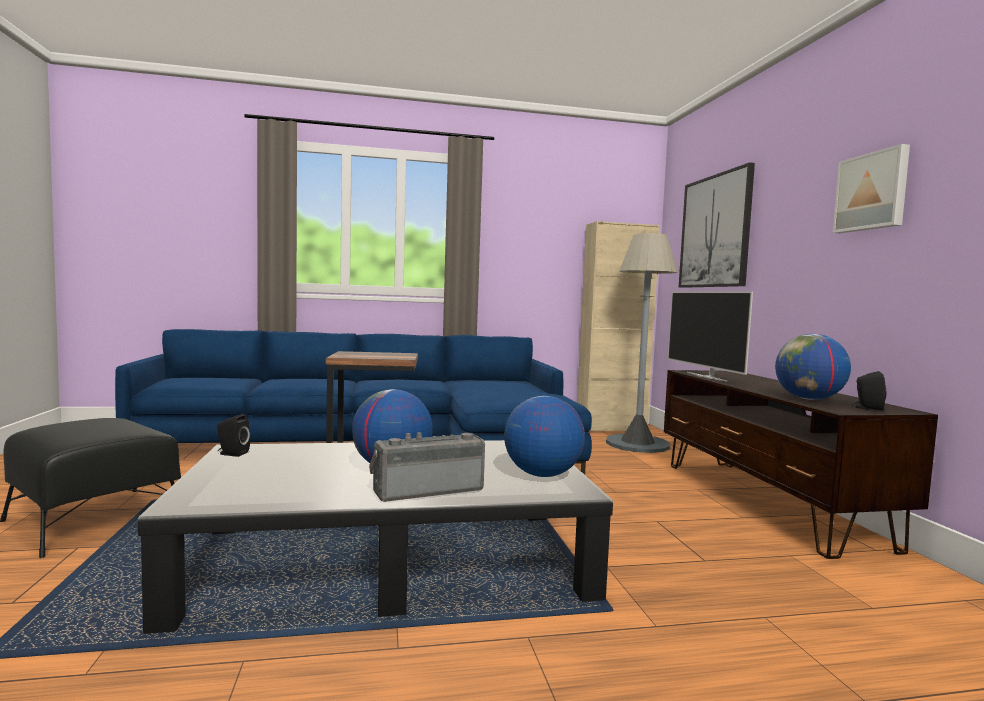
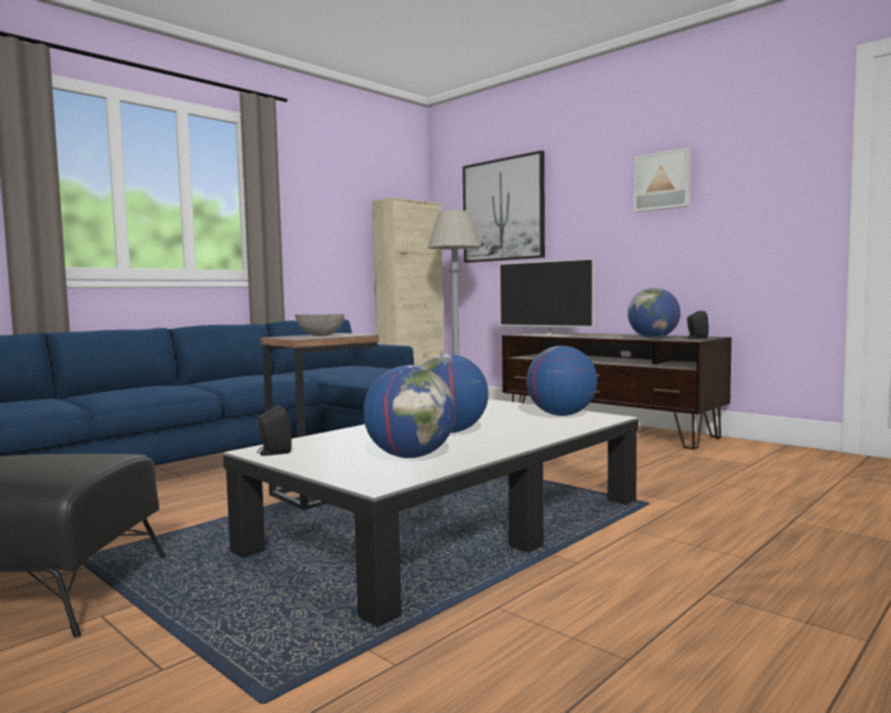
camera: 35 degrees left, 0 degrees up
radio [369,432,485,502] -> none
none -> grey bowl [295,314,345,336]
none -> globe [363,365,456,458]

